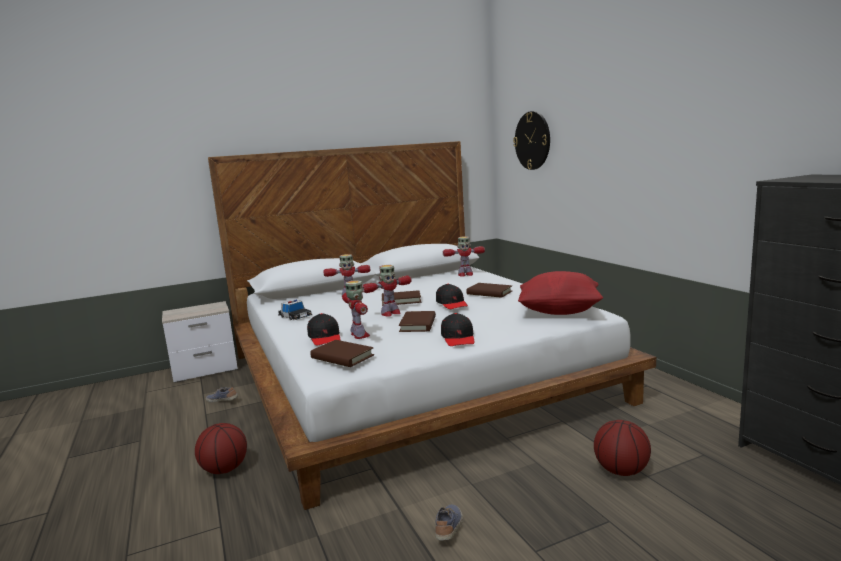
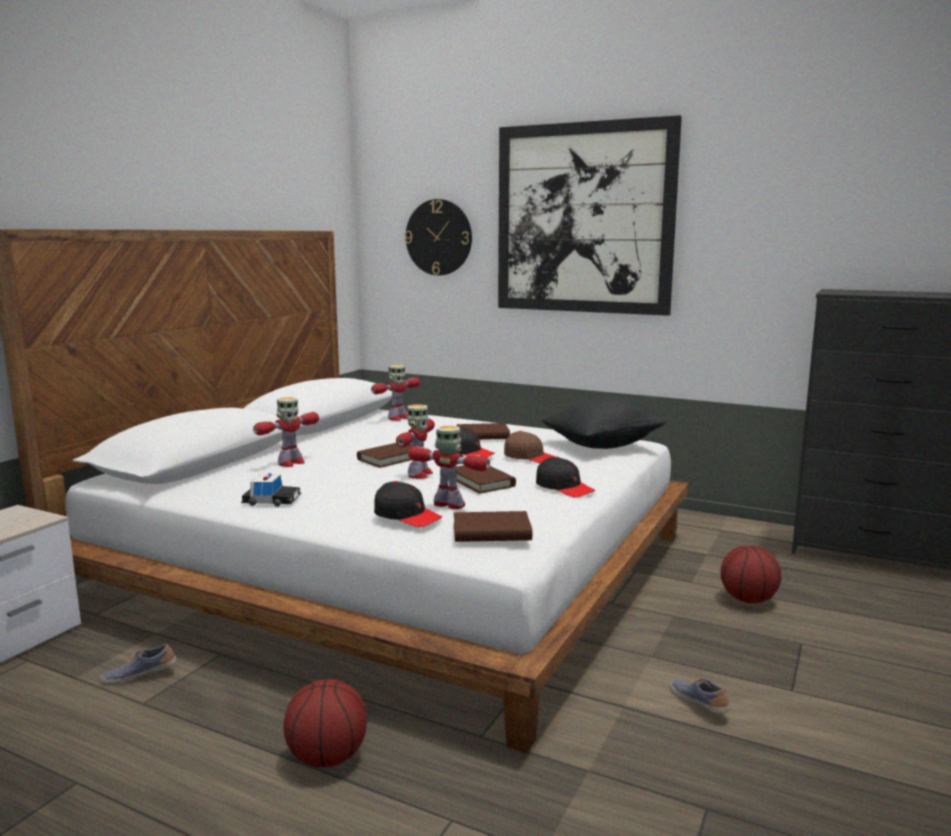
camera: 40 degrees left, 0 degrees up
red pillow [518,271,603,315] -> black pillow [541,397,666,449]
none -> picture [498,115,682,316]
none -> brown cap [504,431,555,463]

